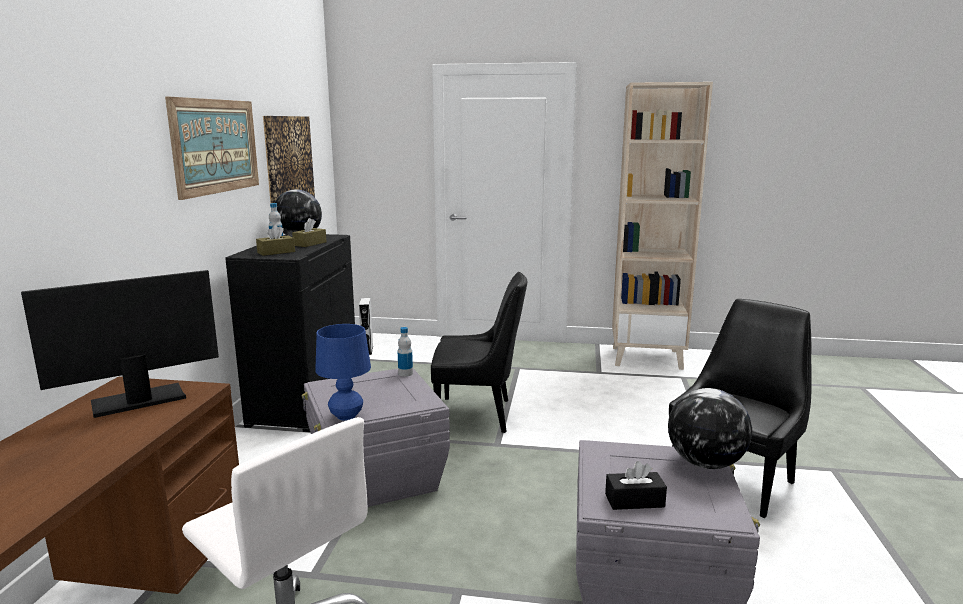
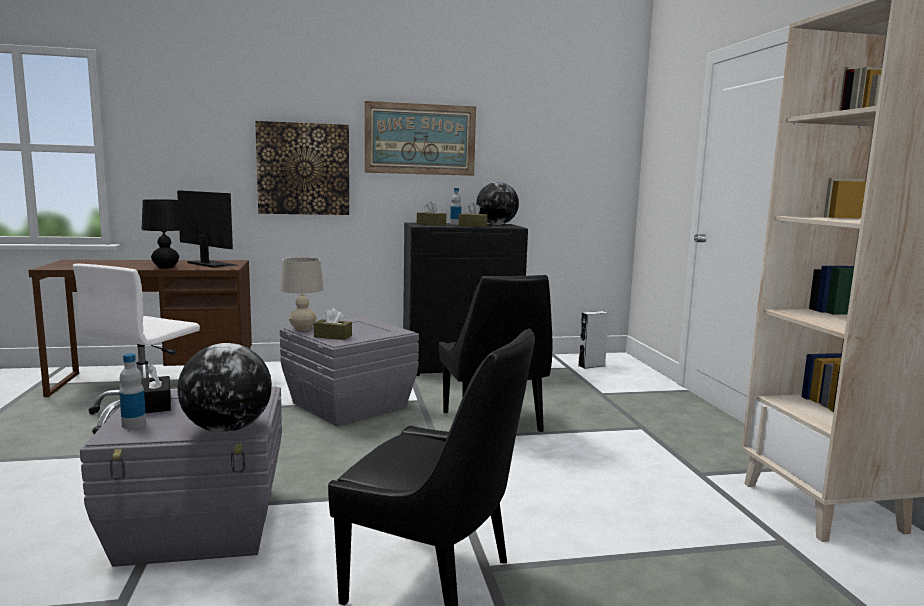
camera: 70 degrees right, 5 degrees down
picture [263,116,315,203] -> picture moved to [255,121,349,215]
blue table lamp [315,324,371,420] -> beige table lamp [280,257,324,331]
bottle [398,327,413,377] -> bottle moved to [119,353,146,429]
none -> black table lamp [142,199,185,269]
none -> brown tissue box [314,308,352,340]

